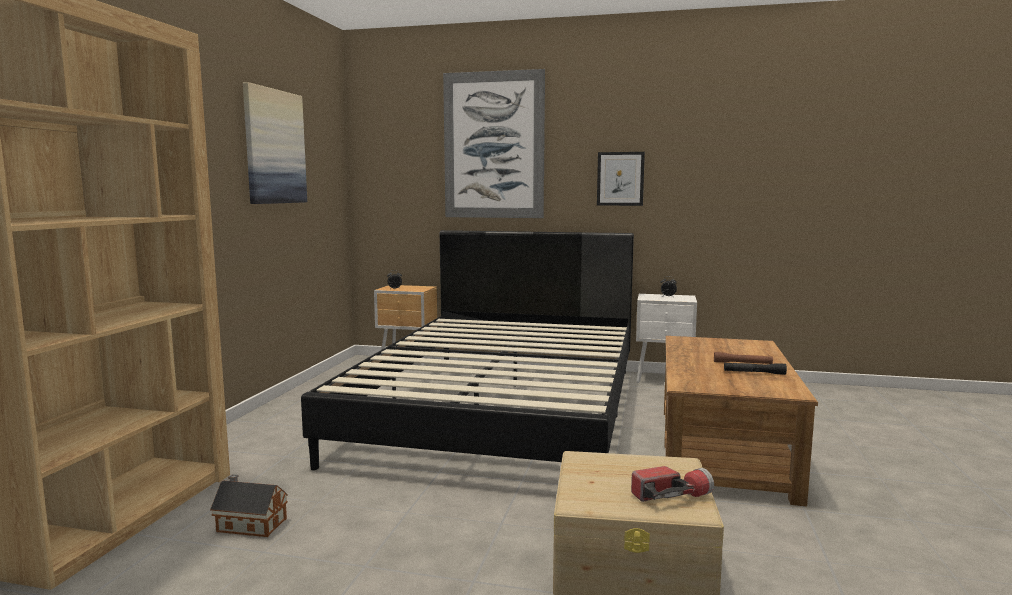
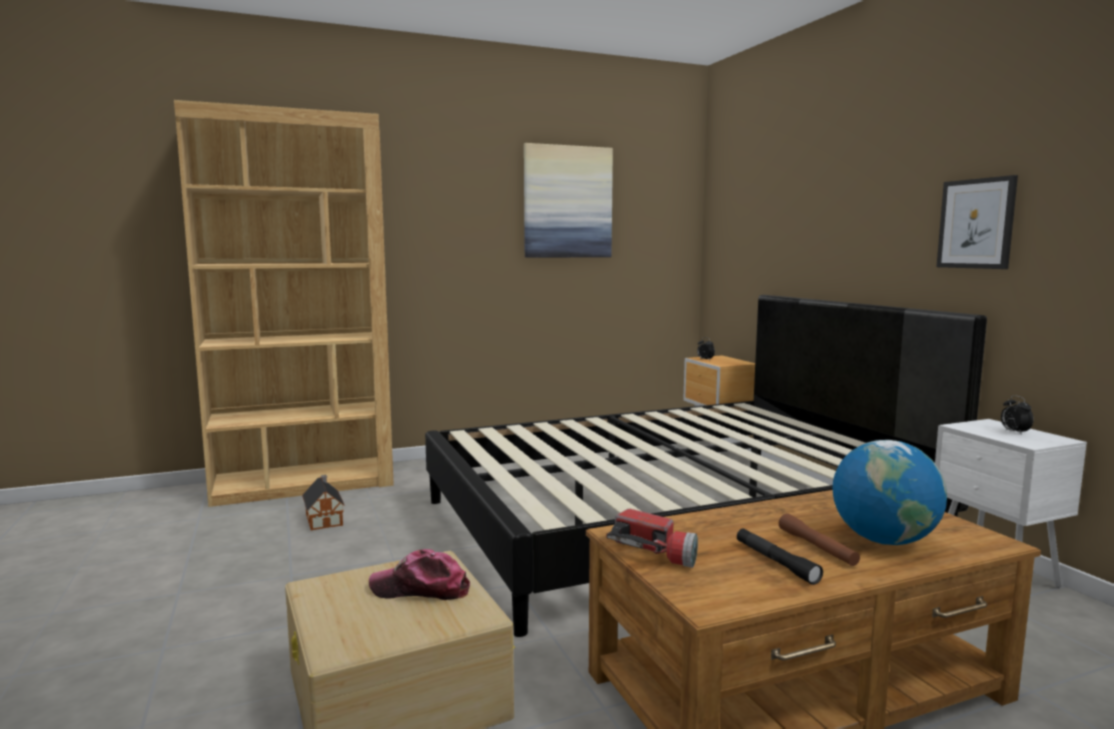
camera: 55 degrees right, 0 degrees up
picture [443,69,545,218] -> none
flashlight [631,466,714,502] -> flashlight moved to [607,509,698,568]
none -> cap [369,549,470,600]
none -> globe [832,440,947,545]

